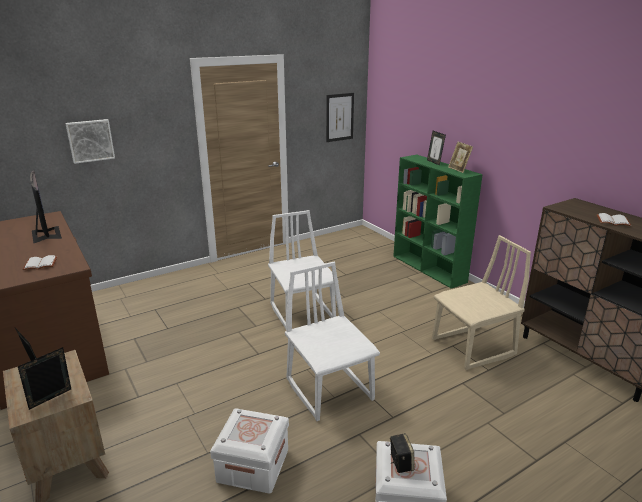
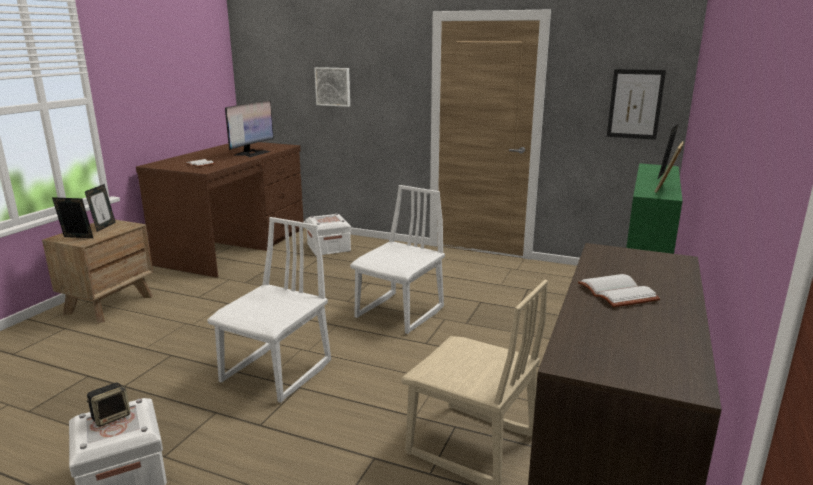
camera: 55 degrees right, 5 degrees down
white storage box [210,409,289,494] -> white storage box moved to [305,213,351,255]

